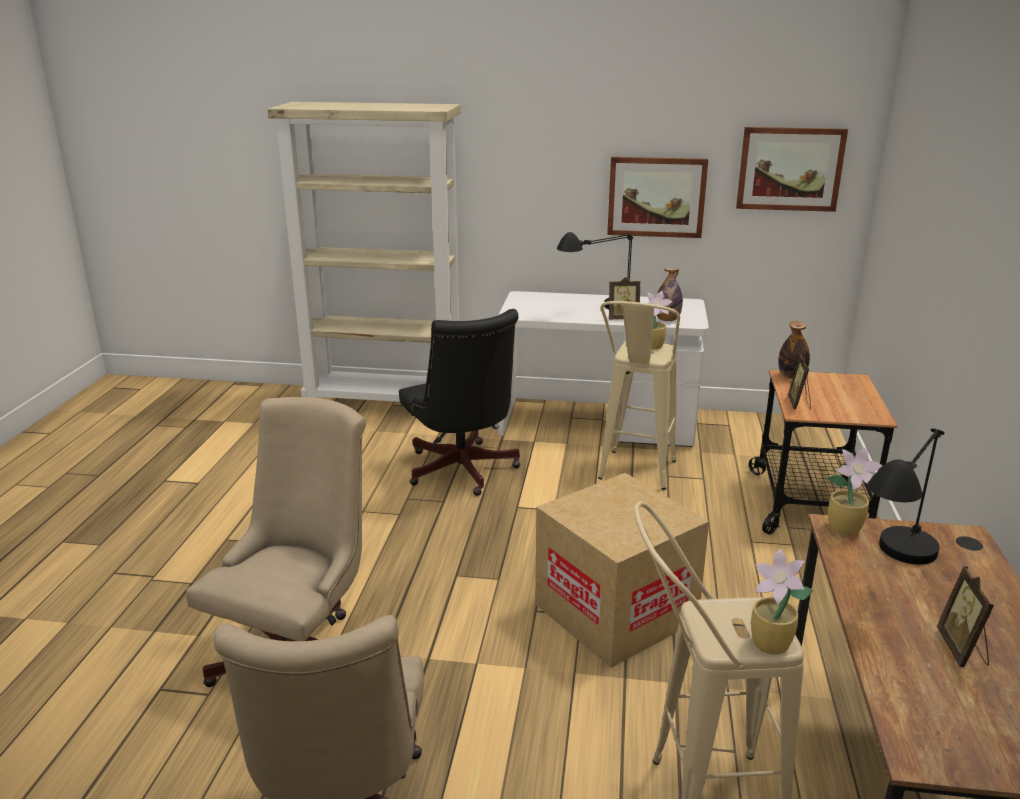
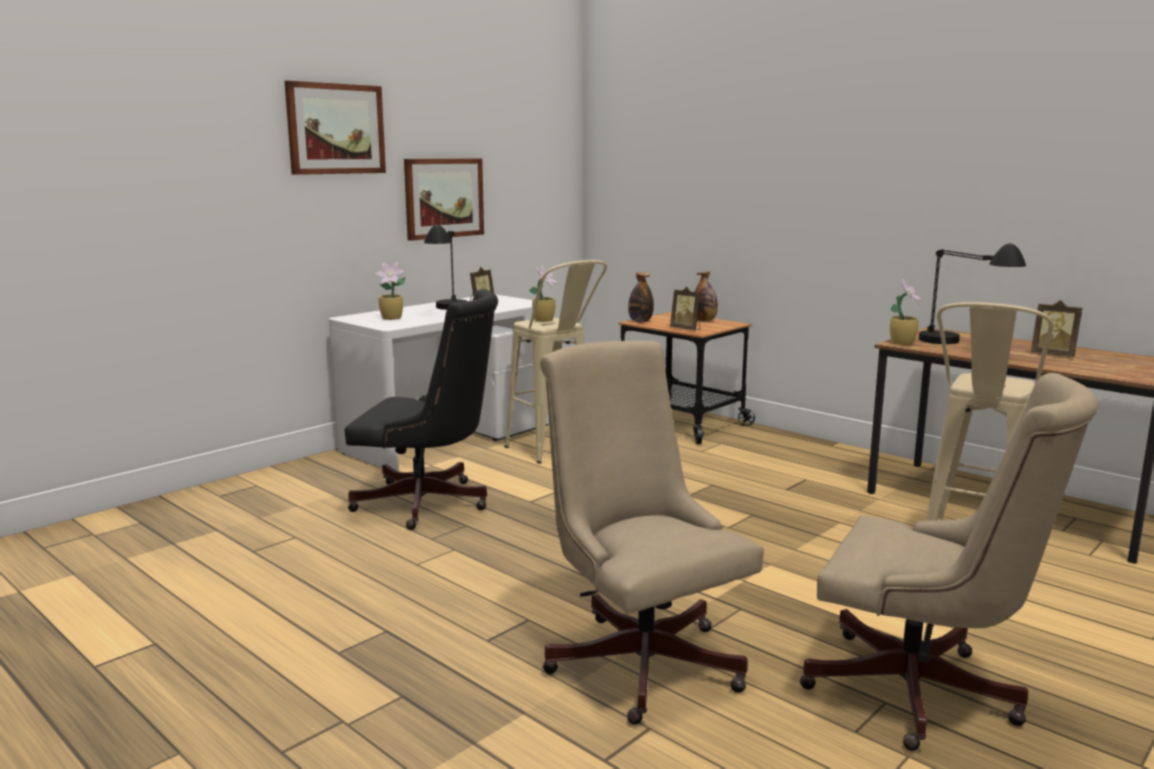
camera: 55 degrees left, 10 degrees down
beige bookcase [268,102,460,402] -> none
cardboard box [535,473,709,668] -> none
bottle [657,268,683,321] -> bottle moved to [695,271,718,321]
picture [736,127,848,212] -> picture moved to [285,81,386,175]
potted plant [751,548,813,654] -> potted plant moved to [375,262,406,320]

